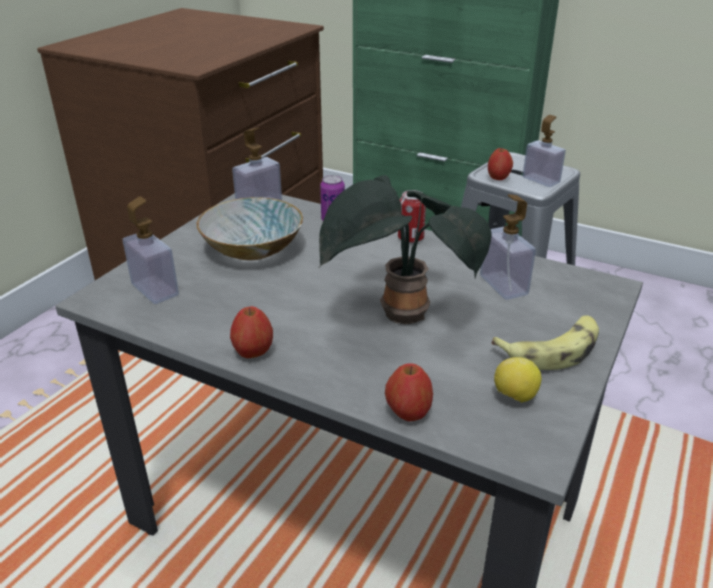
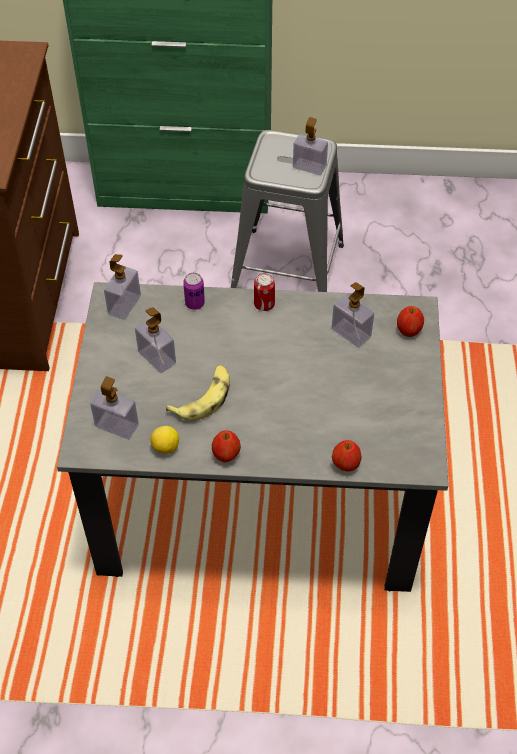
camera: 25 degrees left, 20 degrees up
bowl [197,197,303,260] -> soap dispenser [135,307,176,373]
potted plant [319,175,492,324] -> none
apple [488,148,513,180] -> apple moved to [397,306,424,337]
banana [492,315,599,370] -> banana moved to [166,365,230,421]
lemon [494,357,542,403] -> lemon moved to [150,426,179,454]

